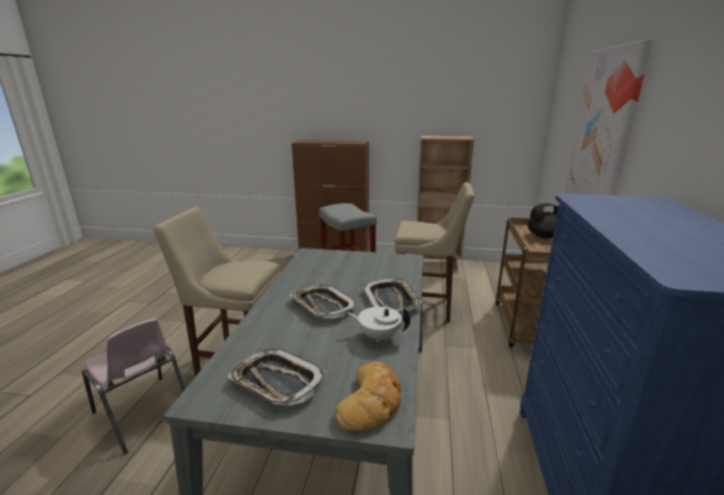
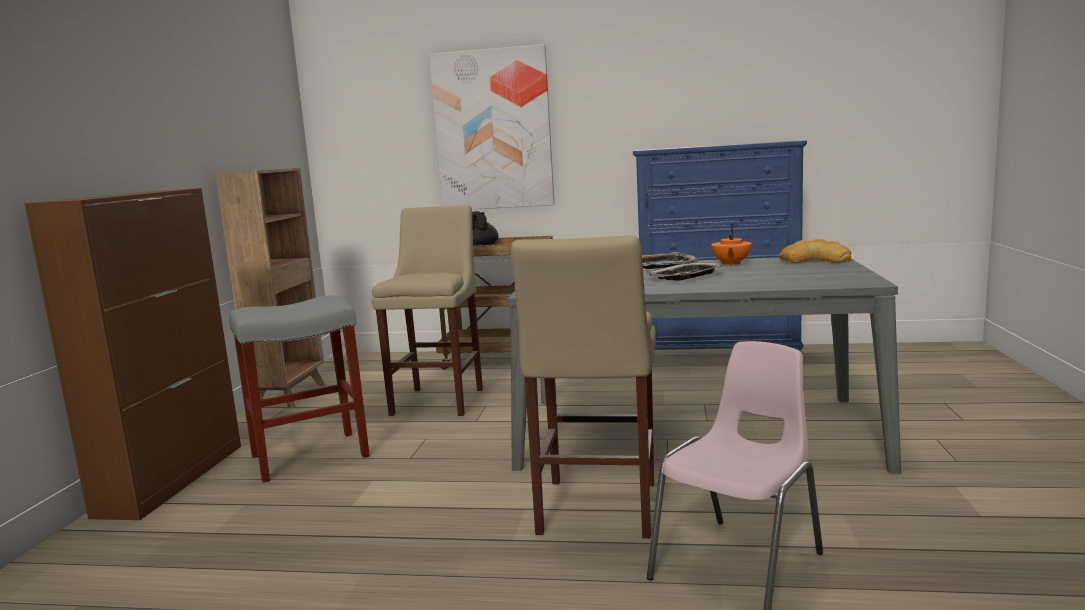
camera: 90 degrees left, 10 degrees down
tray [228,348,325,406] -> none
white teapot [348,307,411,343] -> orange teapot [711,227,752,266]

